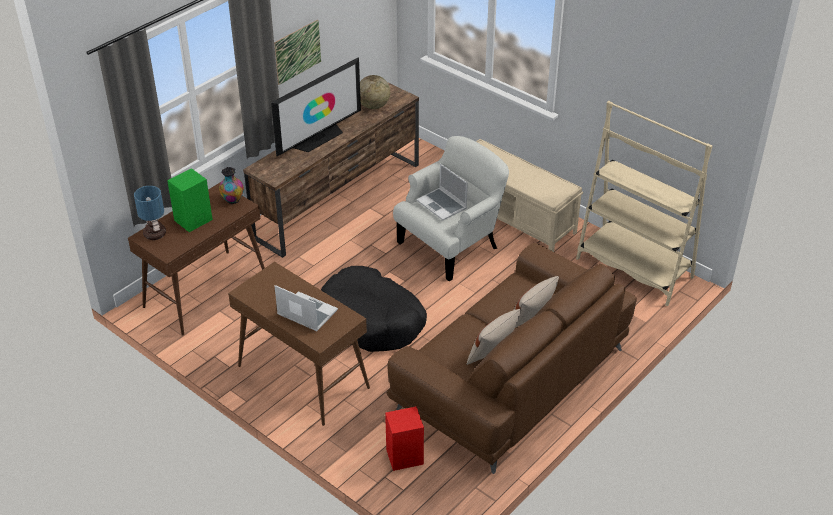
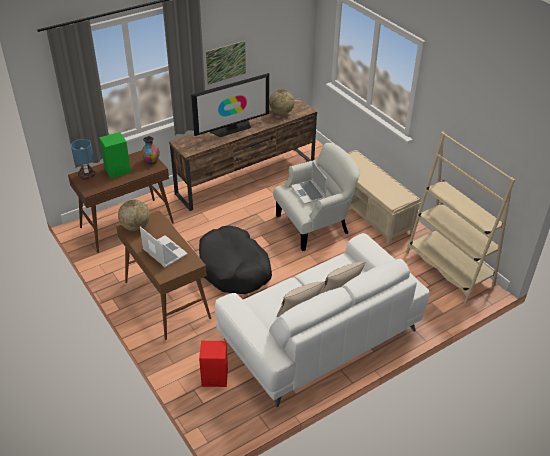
camera: 15 degrees right, 0 degrees up
brown sofa [387,243,637,474] -> white sofa [215,233,430,407]
none -> globe [118,200,150,231]

